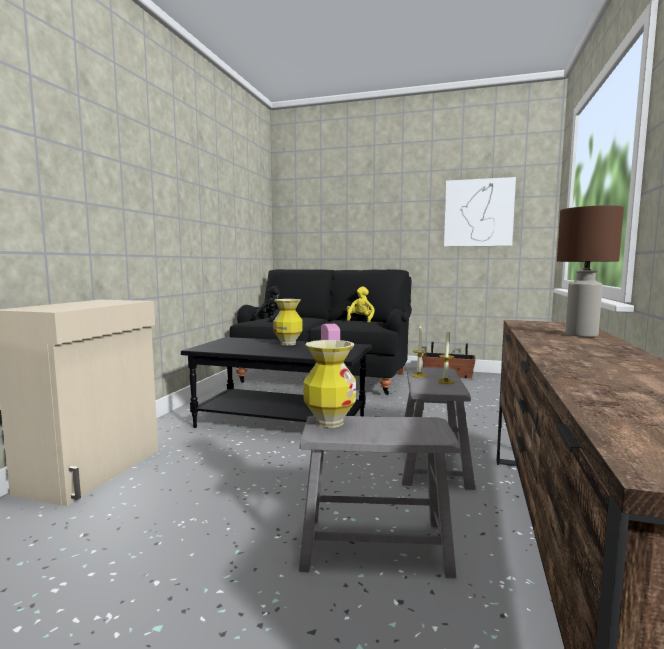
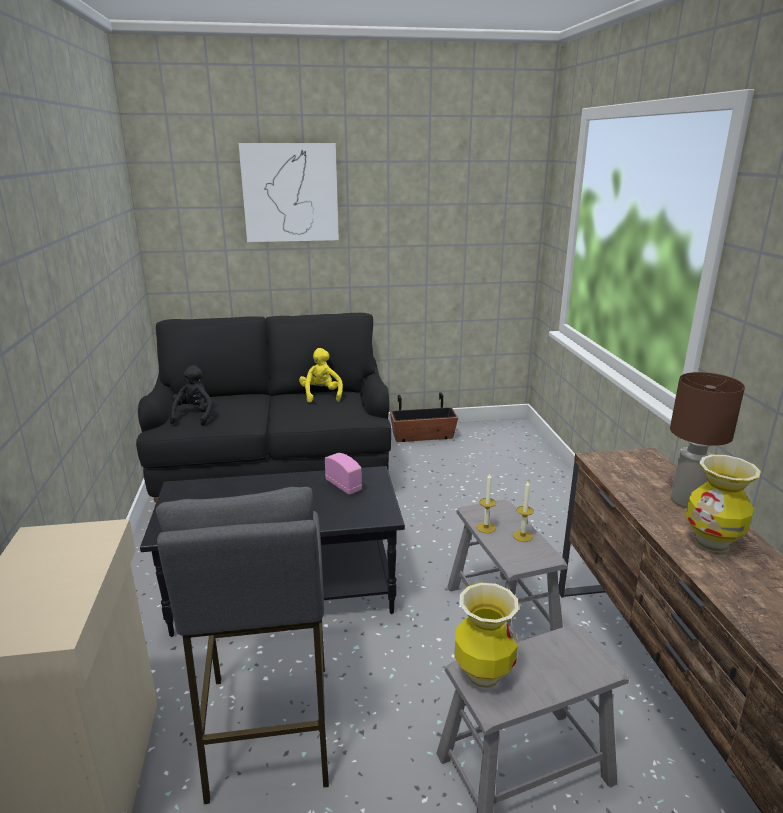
camera: 25 degrees left, 15 degrees up
vase [273,299,302,346] -> vase moved to [686,455,761,552]
picture [444,177,516,247] -> picture moved to [239,143,339,242]
none -> grey stool [156,487,329,804]

